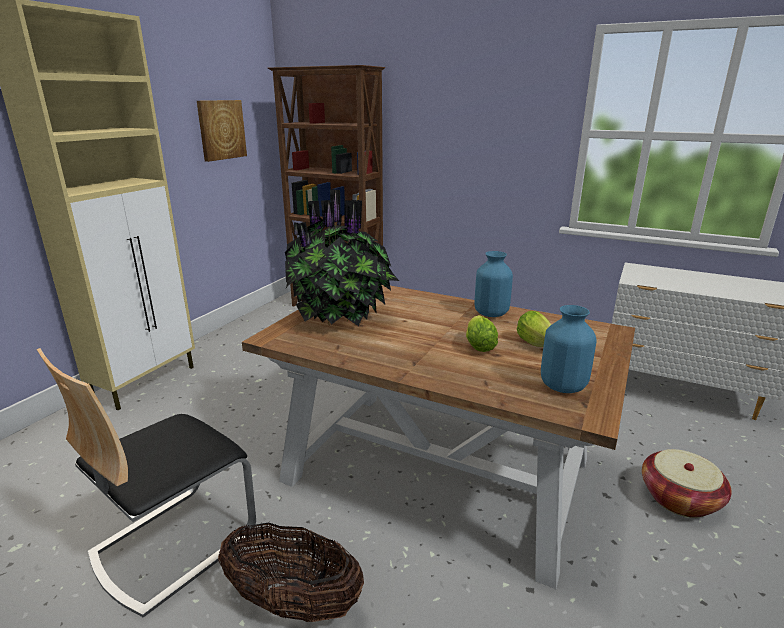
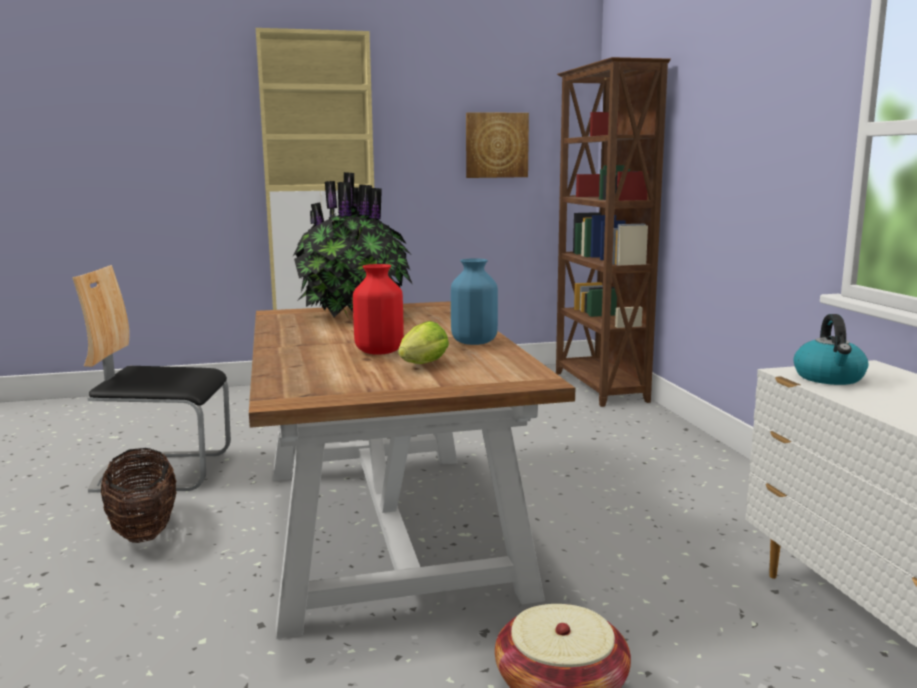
camera: 50 degrees right, 10 degrees down
lettuce [466,315,498,352] -> red vase [353,264,404,355]
blue vase [541,305,597,393] -> none
none -> kettle [794,314,868,385]

